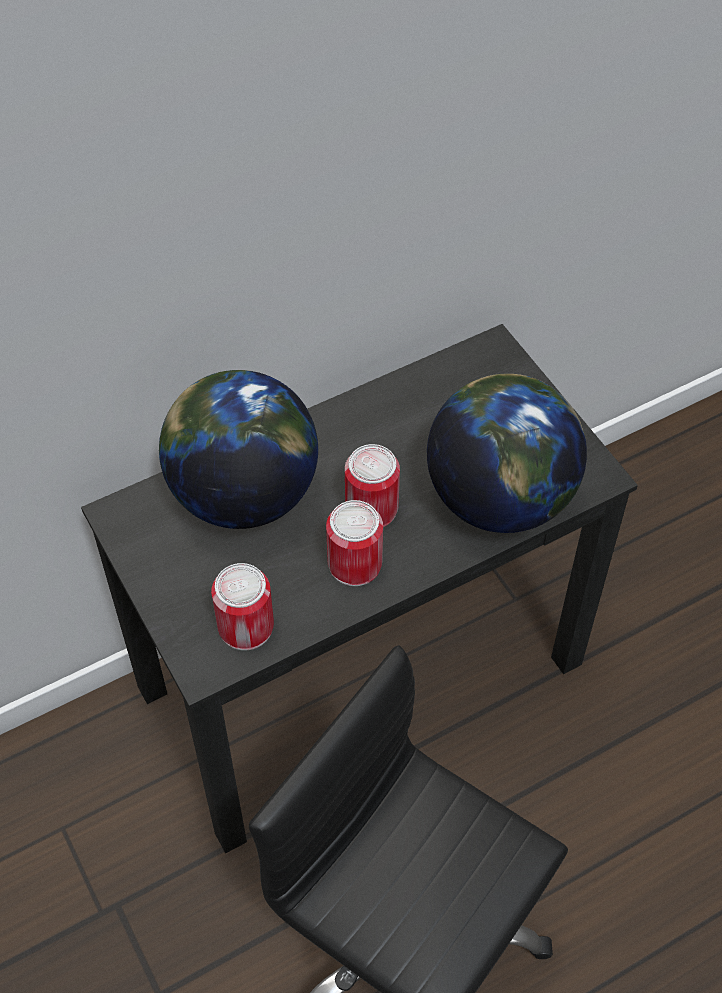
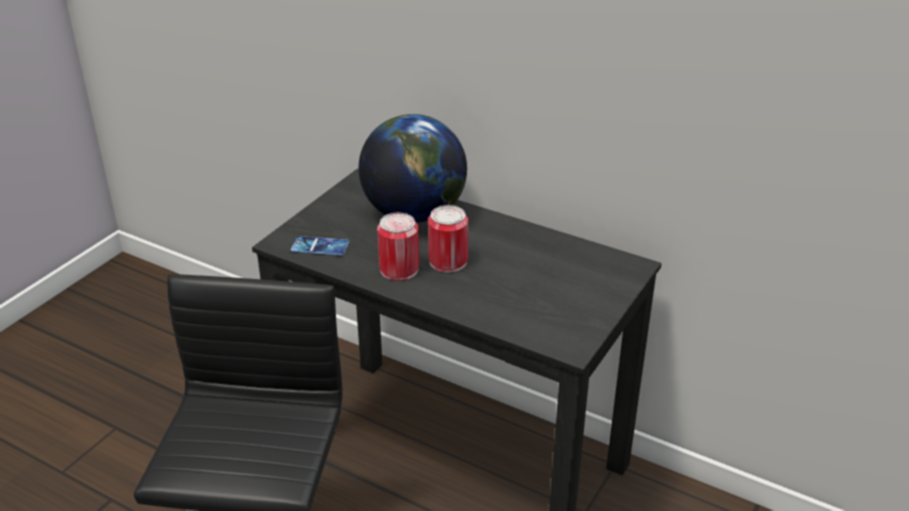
camera: 60 degrees right, 20 degrees down
can [211,563,274,650] -> phone [290,236,349,256]
globe [427,374,587,533] -> none

